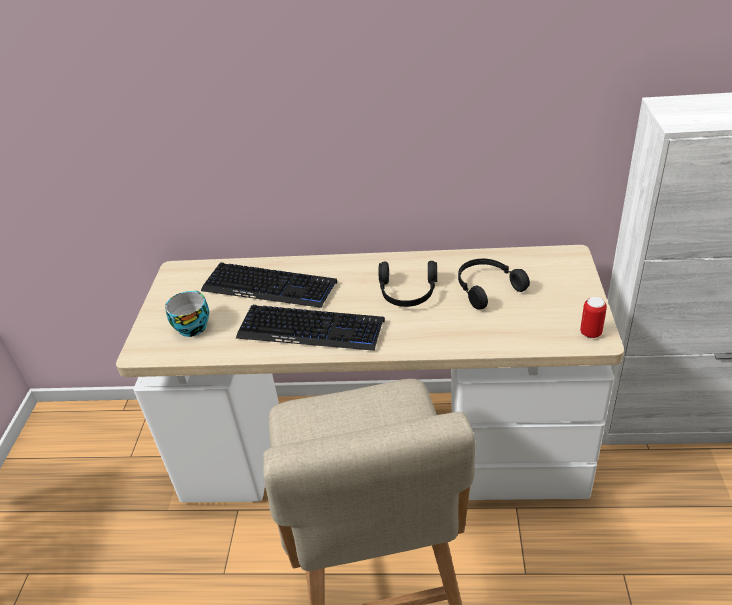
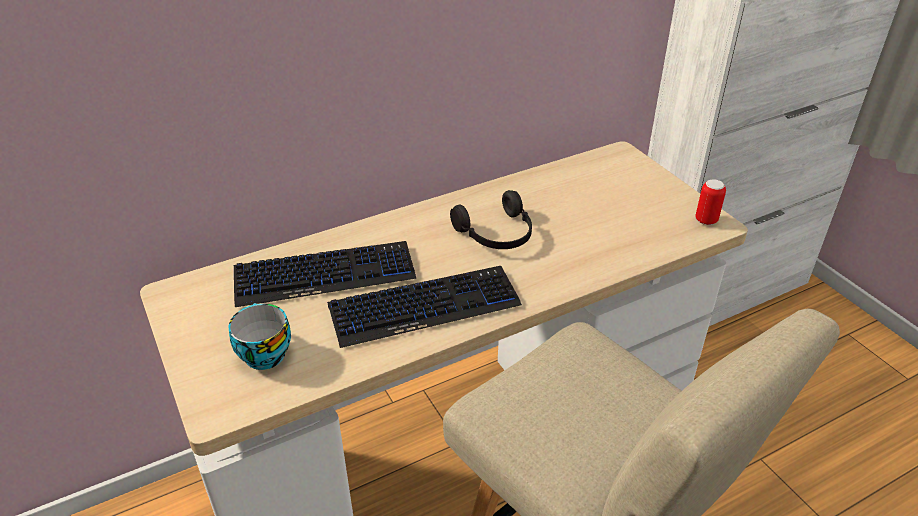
camera: 35 degrees left, 0 degrees up
black headphones [458,259,530,309] -> none

